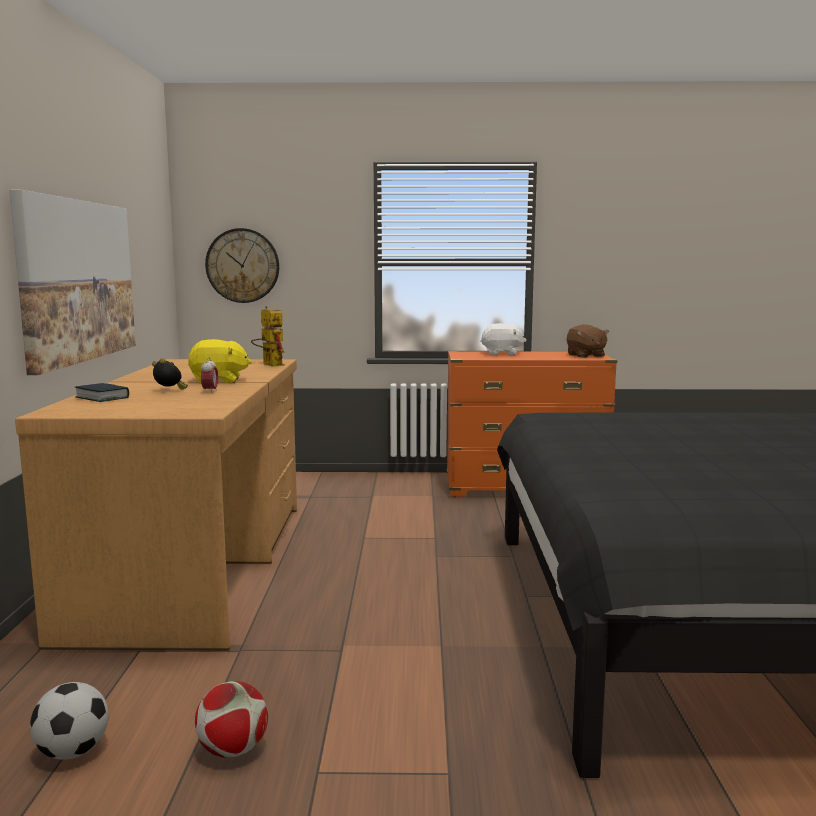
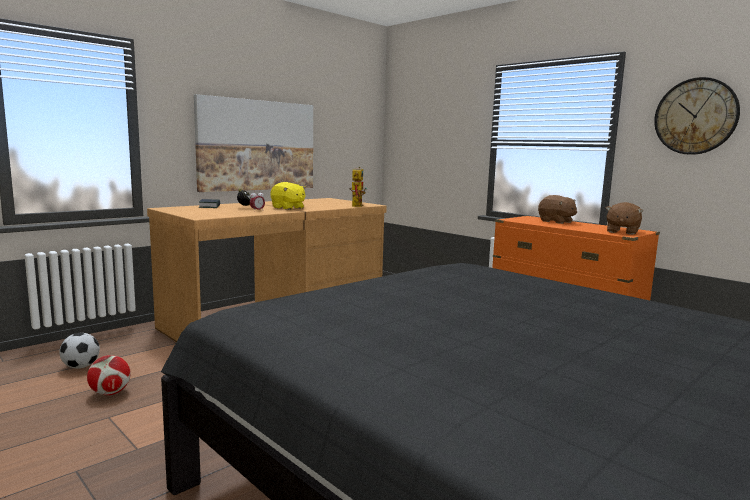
camera: 45 degrees right, 0 degrees up
wall clock [205,228,279,303] -> wall clock moved to [654,77,740,155]
white plush toy [480,323,527,355] -> brown plush toy [538,195,577,224]

